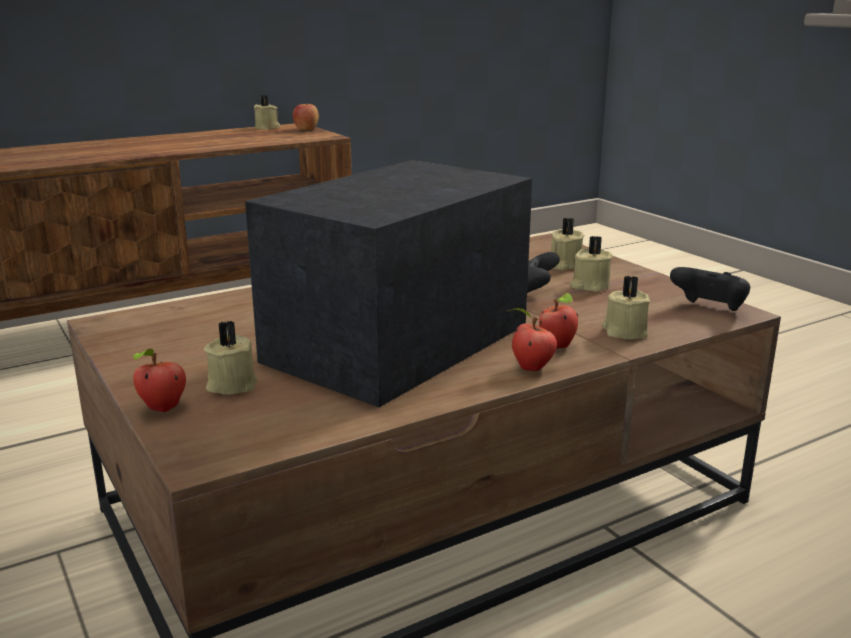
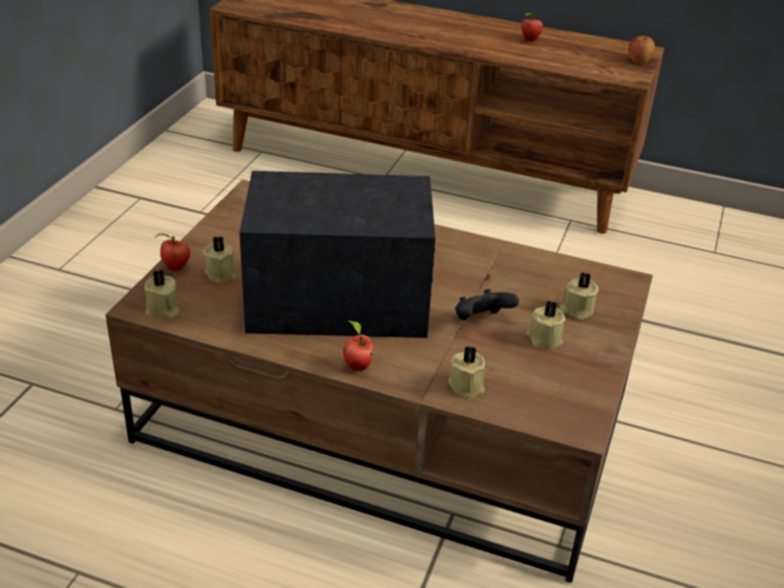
camera: 50 degrees right, 15 degrees up
beige candle [254,95,280,130] -> beige candle moved to [144,270,179,319]
apple [539,293,578,349] -> apple moved to [521,12,543,42]
black game controller [670,267,750,311] -> none

